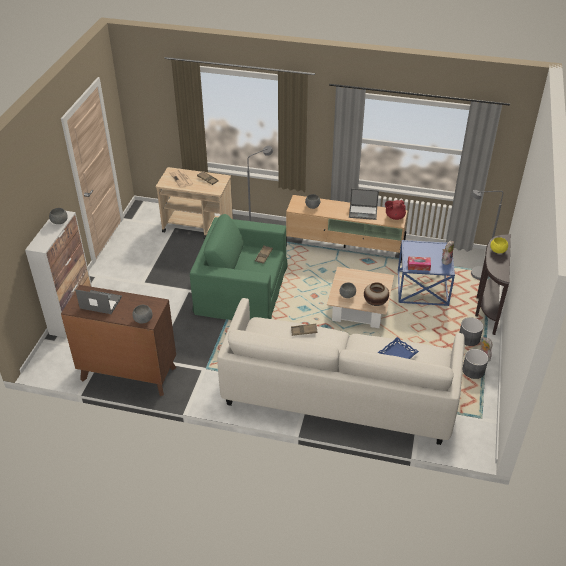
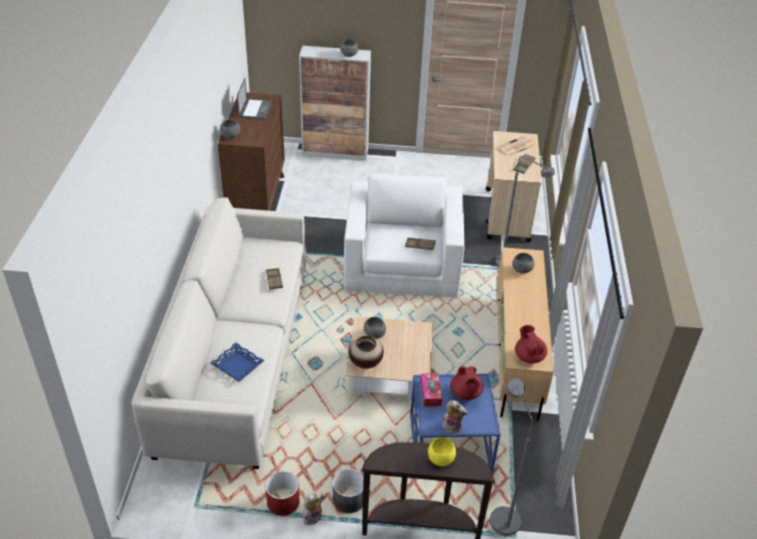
camera: 80 degrees right, 0 degrees up
green armchair [190,214,288,320] -> white armchair [343,174,465,298]
laptop [349,189,379,220] -> none
grey planter [463,349,488,379] -> red planter [265,471,300,516]
none -> red teapot [450,366,483,400]

